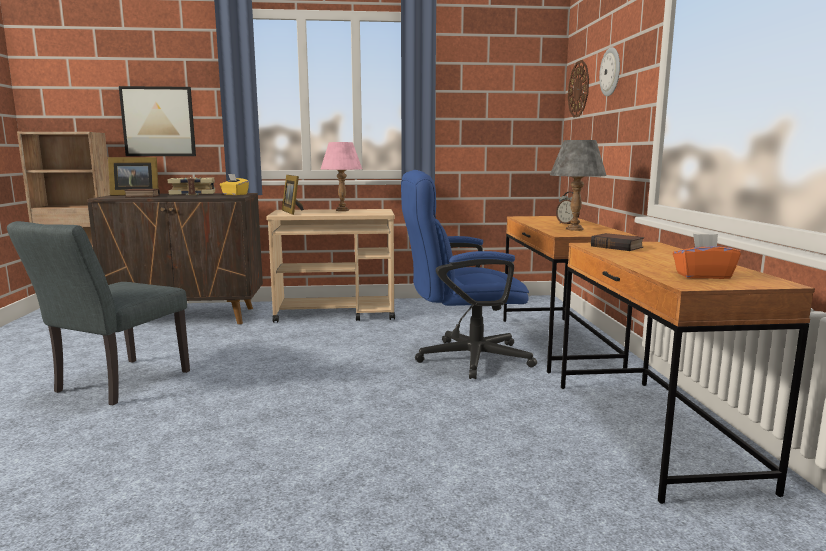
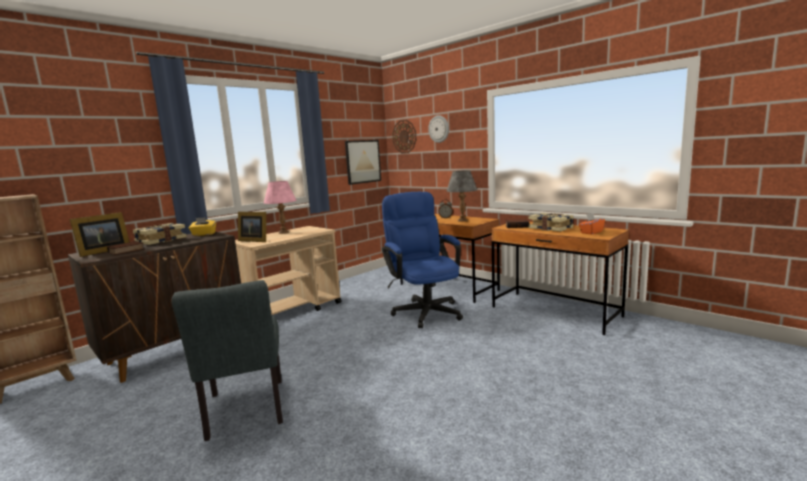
camera: 40 degrees left, 0 degrees up
picture [119,86,196,156] -> picture moved to [345,140,381,185]
blue office chair [401,170,537,379] -> blue office chair turned 120 degrees clockwise [382,192,463,328]
none -> book [529,213,574,232]

